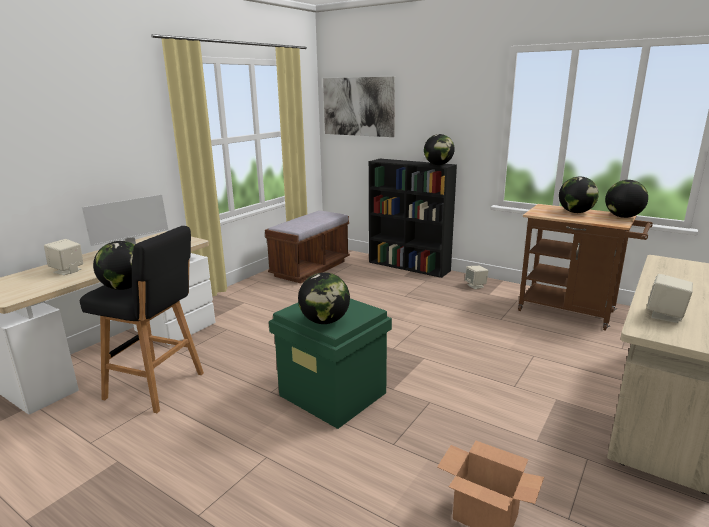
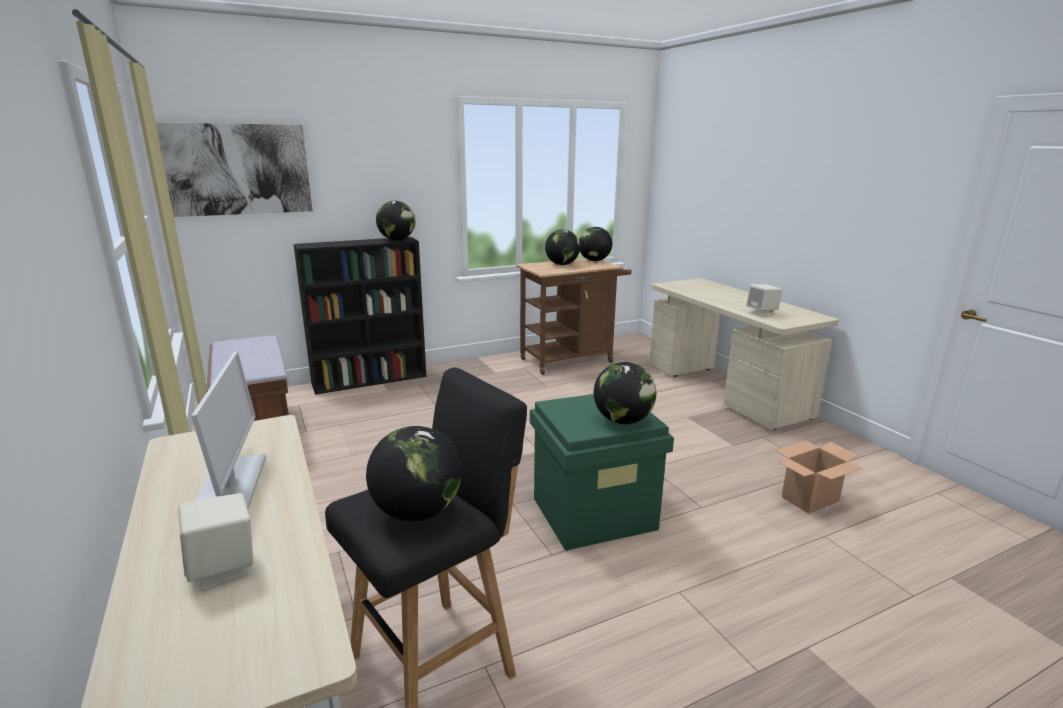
camera: 60 degrees left, 0 degrees up
beige speaker [465,266,488,289] -> none

